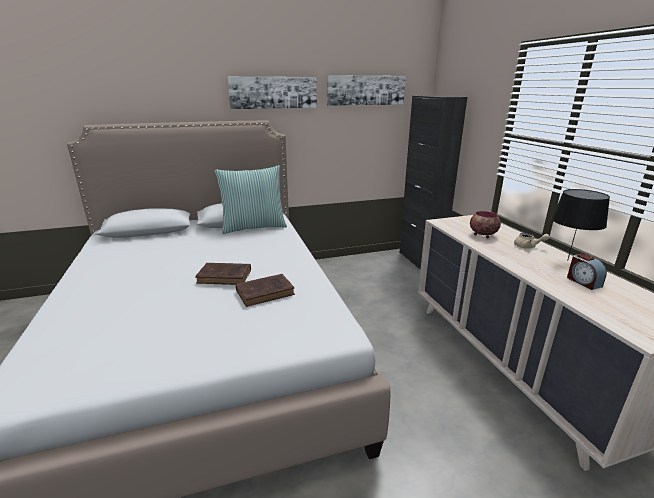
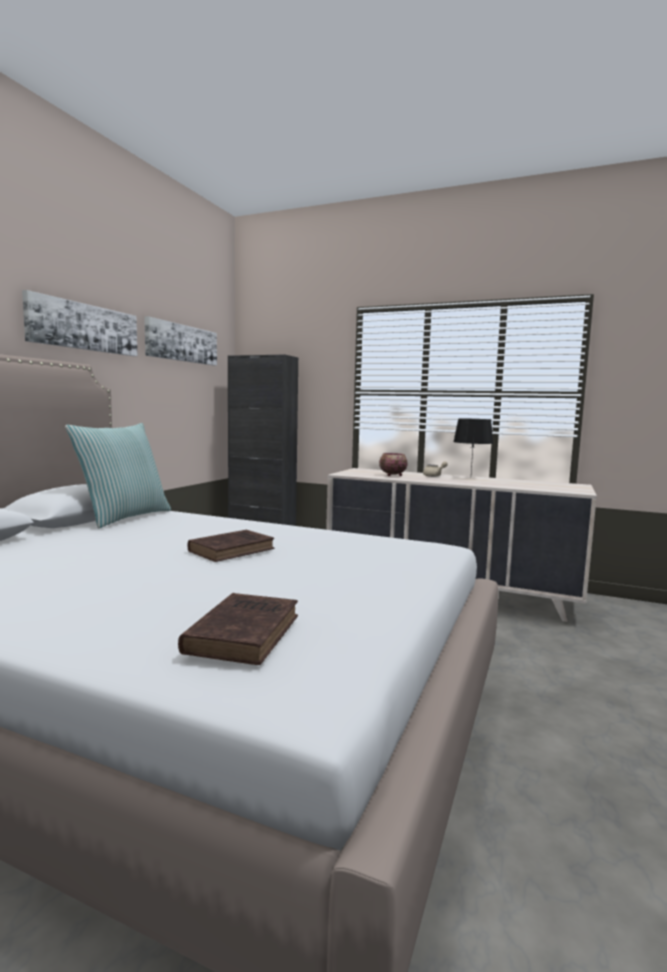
camera: 50 degrees left, 15 degrees down
brown book [236,274,295,307] -> brown book moved to [178,593,298,665]
alarm clock [567,254,607,290] -> none

